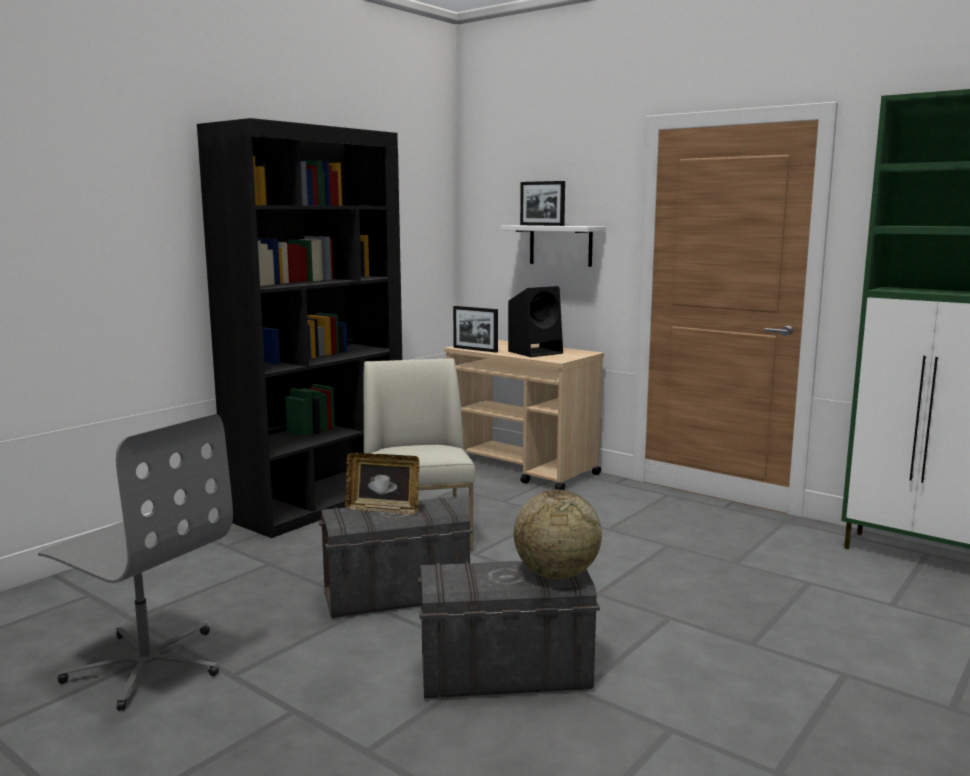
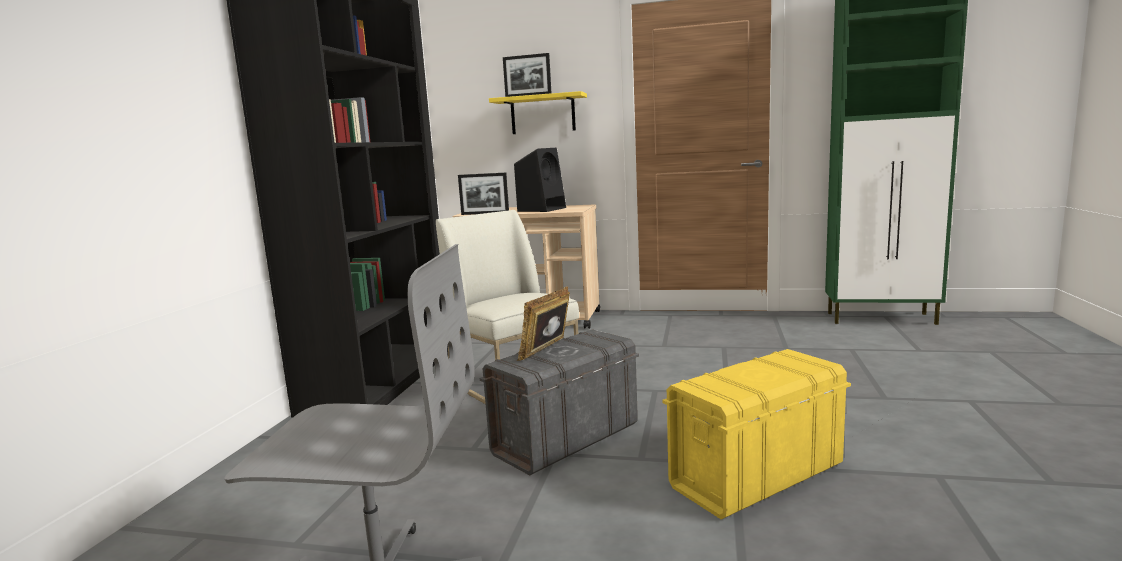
camera: 25 degrees left, 0 degrees up
picture frame [345,453,419,515] -> picture frame turned 135 degrees clockwise [517,286,570,361]
grey storage box [418,561,600,698] -> yellow storage box [662,349,851,519]
white shelf [500,225,606,267] -> yellow shelf [489,91,587,134]
globe [514,490,602,579] -> none

